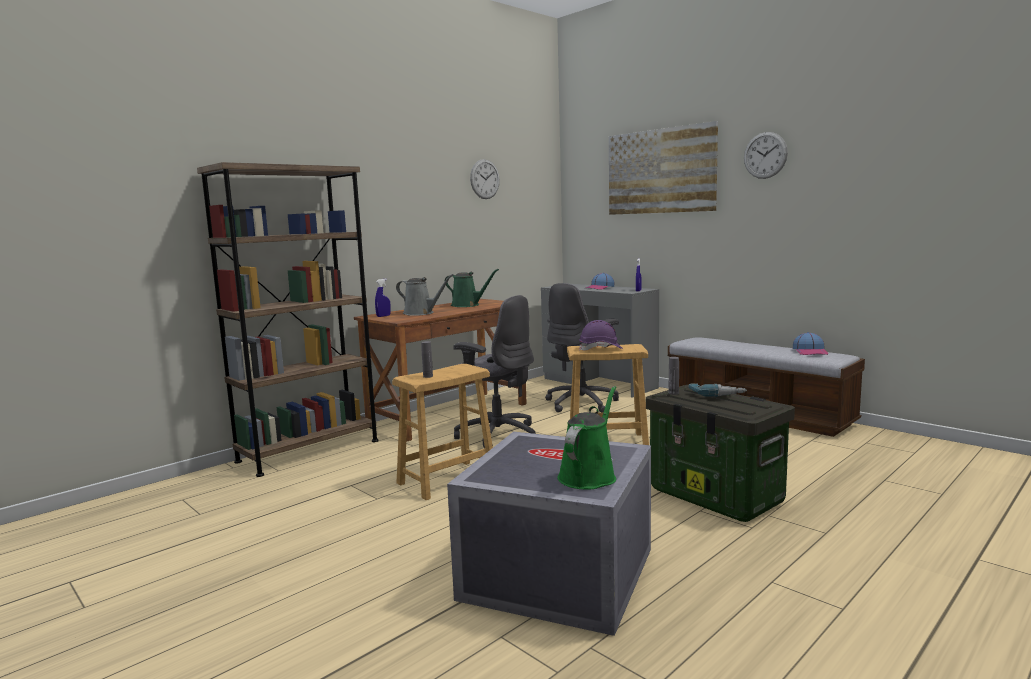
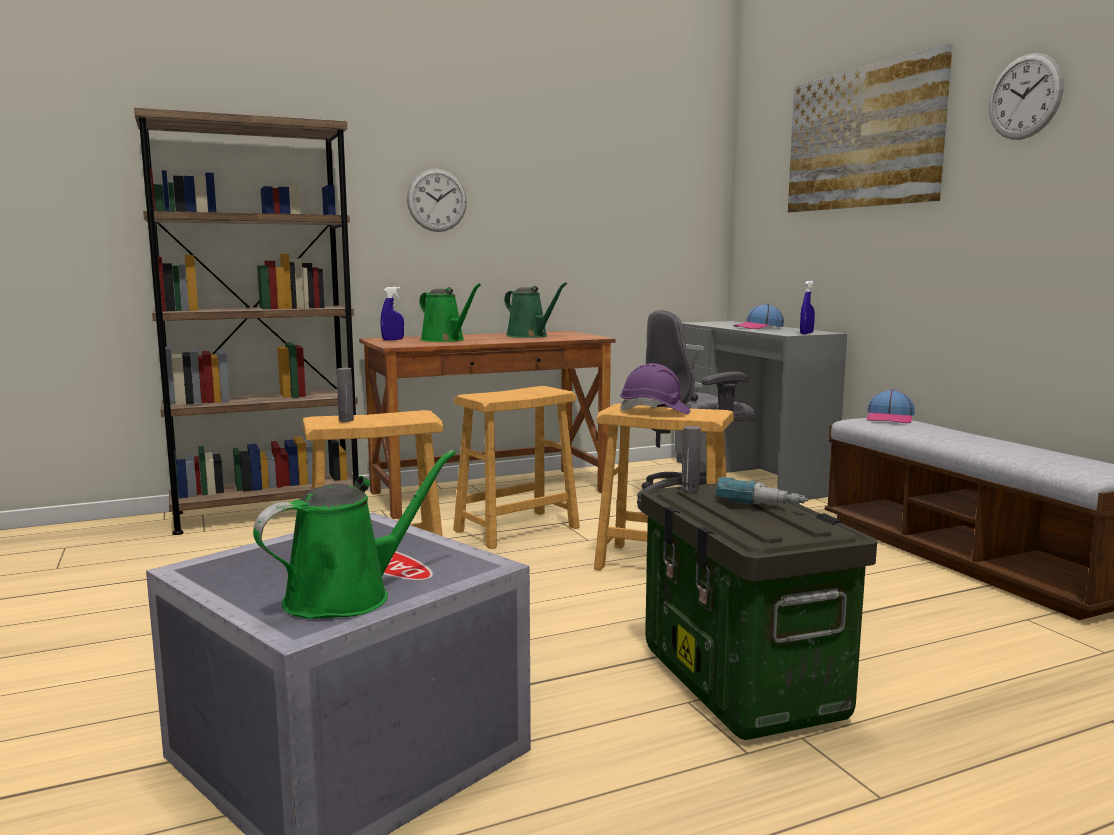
camera: 20 degrees right, 0 degrees up
grey watering can [396,274,453,316] -> green watering can [419,284,481,342]
grey office chair [453,295,536,449] -> brown stool [453,386,580,549]
wall clock [470,159,500,199] -> wall clock moved to [407,168,467,232]
cap [793,332,828,355] -> cap moved to [867,389,915,423]

